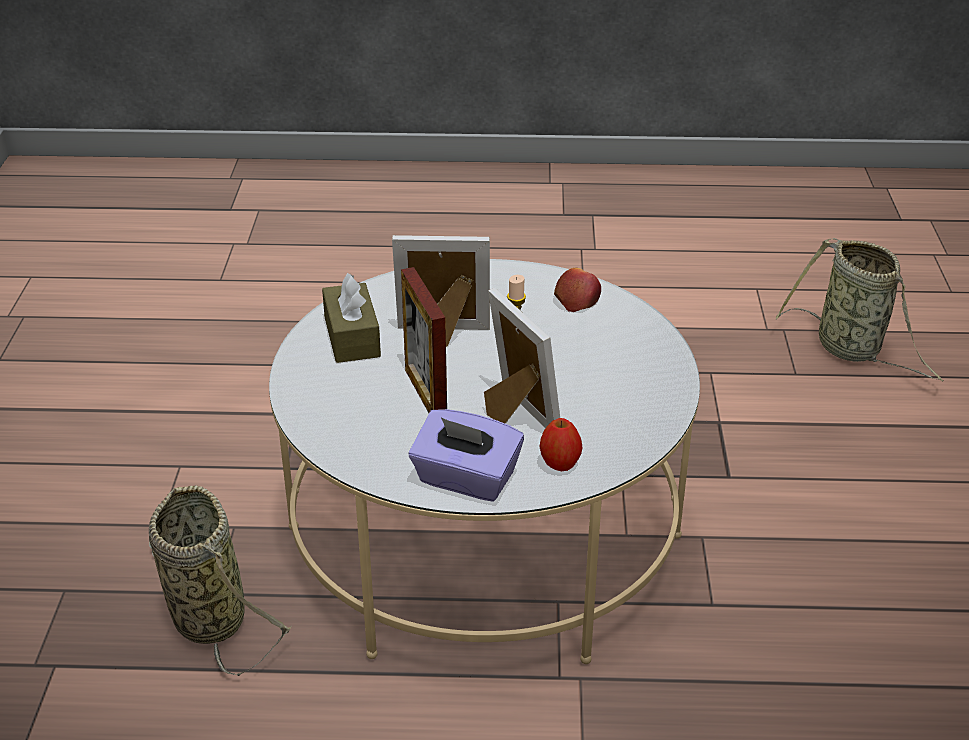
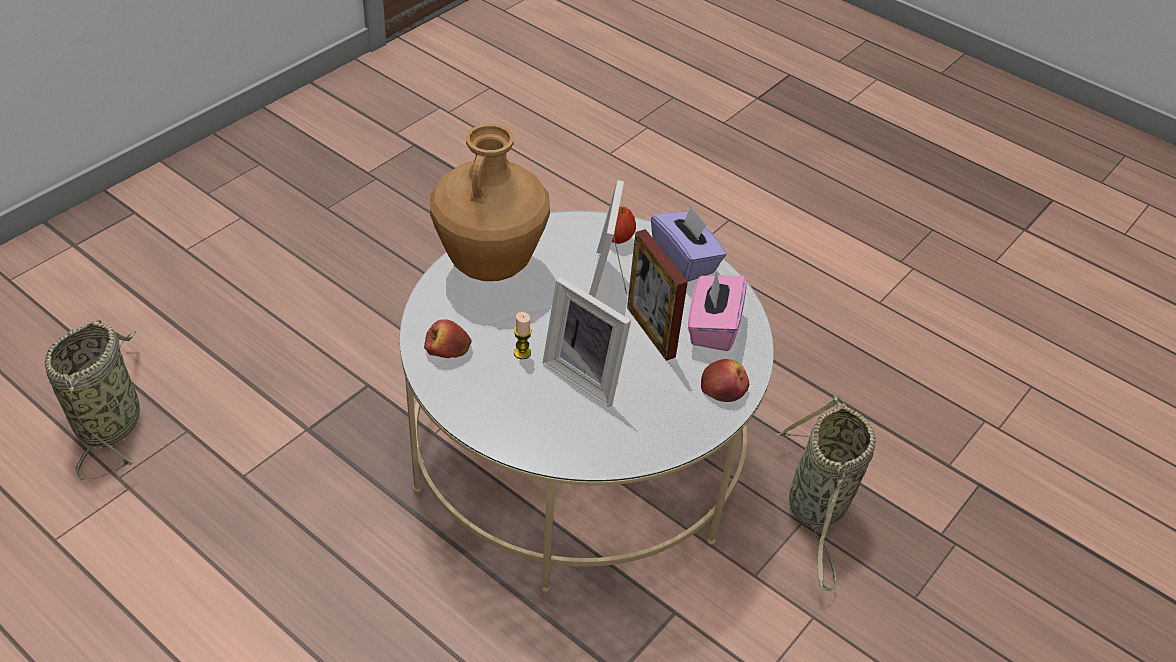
camera: 145 degrees left, 10 degrees up
brown tissue box [322,273,381,363] -> none
picture frame [401,267,447,413] -> picture frame turned 135 degrees clockwise [627,229,688,361]
none -> brown vase [430,124,550,281]
none -> pink tissue box [688,271,747,351]
none -> apple [701,359,749,402]

